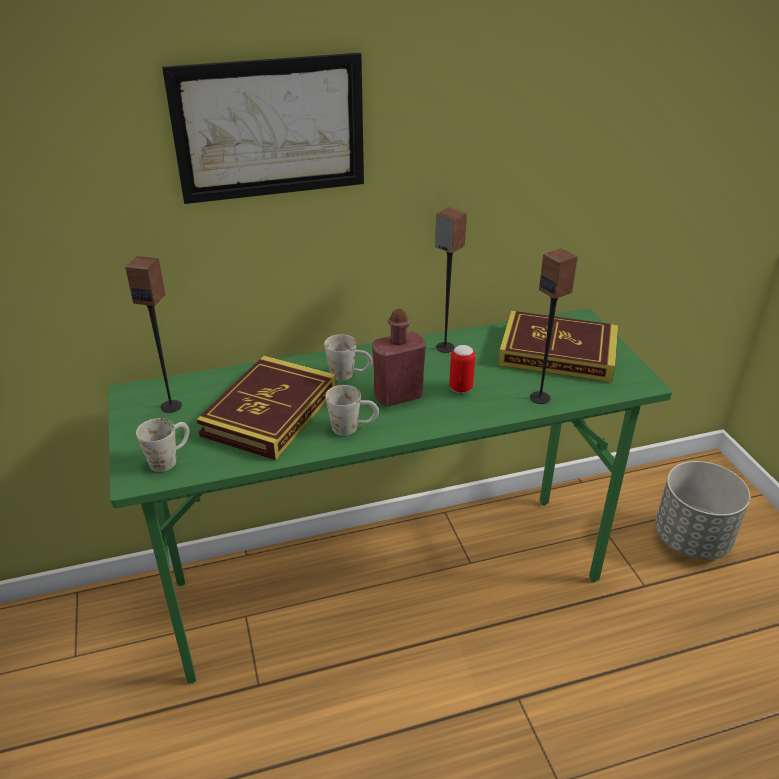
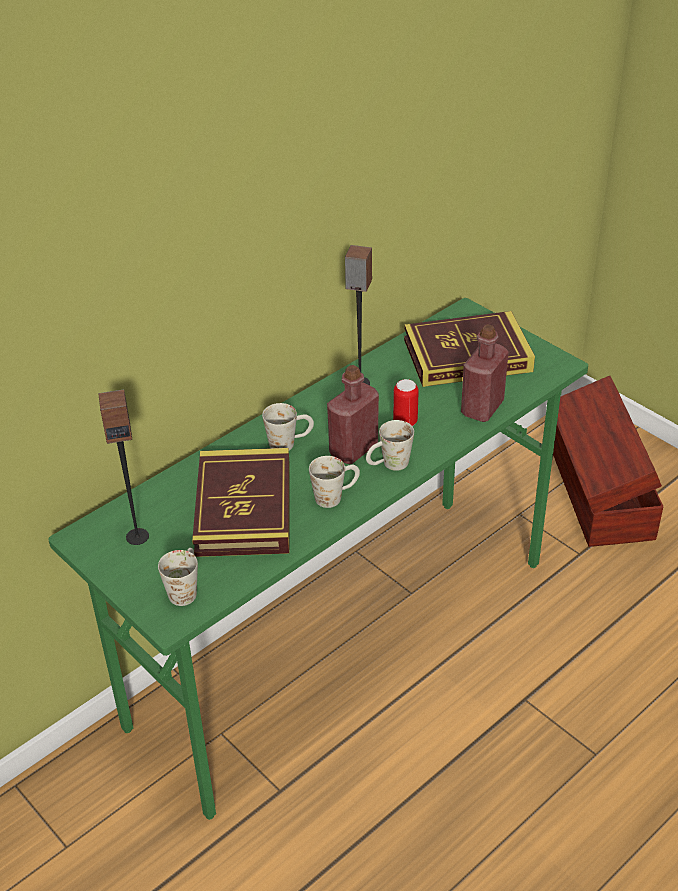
camera: 25 degrees left, 5 degrees up
picture [162,53,364,204] -> none
speaker [530,248,578,404] -> red bottle [461,324,509,422]
grey planter [655,461,750,560] -> brown storage box [553,376,663,547]
none -> white mug [366,420,414,471]

